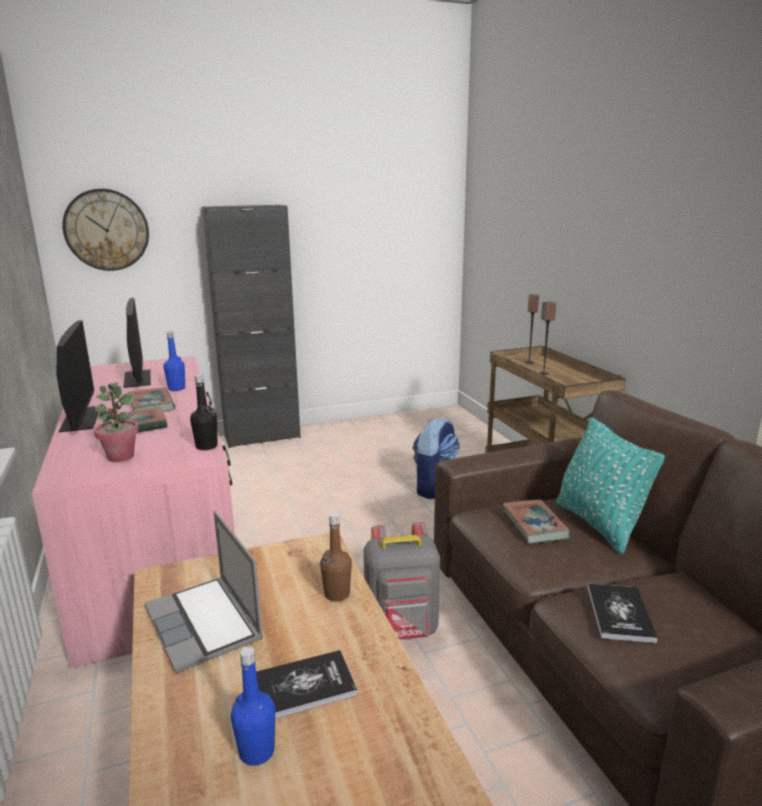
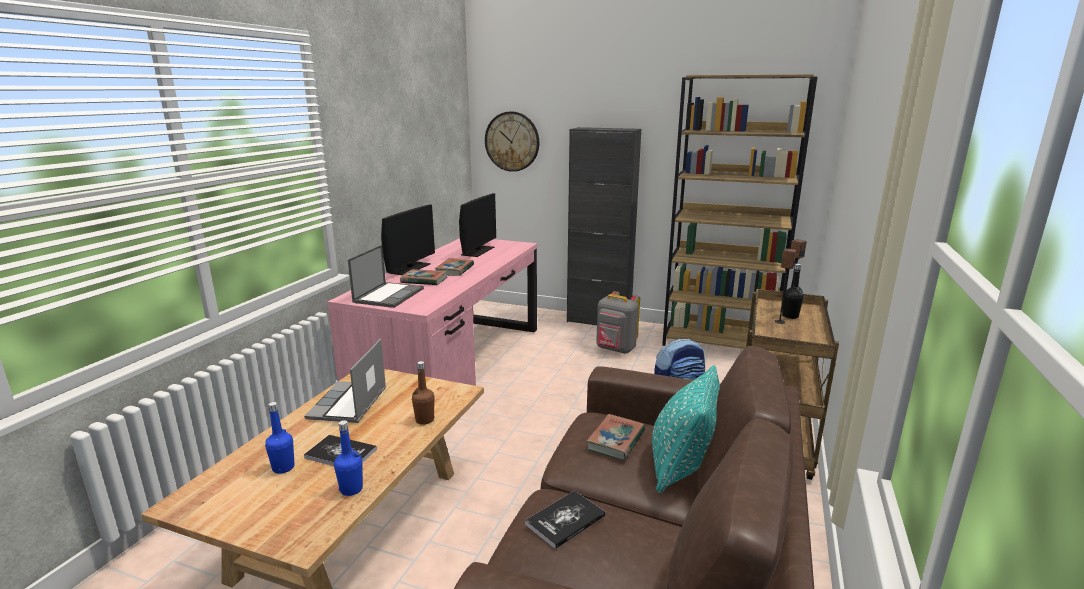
camera: 40 degrees right, 0 degrees up
potted plant [94,382,139,462] -> laptop [348,245,424,308]
blue bottle [163,331,185,391] -> blue bottle moved to [334,420,363,496]
black bottle [190,374,218,450] -> black bottle moved to [782,263,804,319]
grey backpack [364,522,440,640] -> grey backpack moved to [596,291,640,354]
none -> brown bookcase [662,74,817,349]

